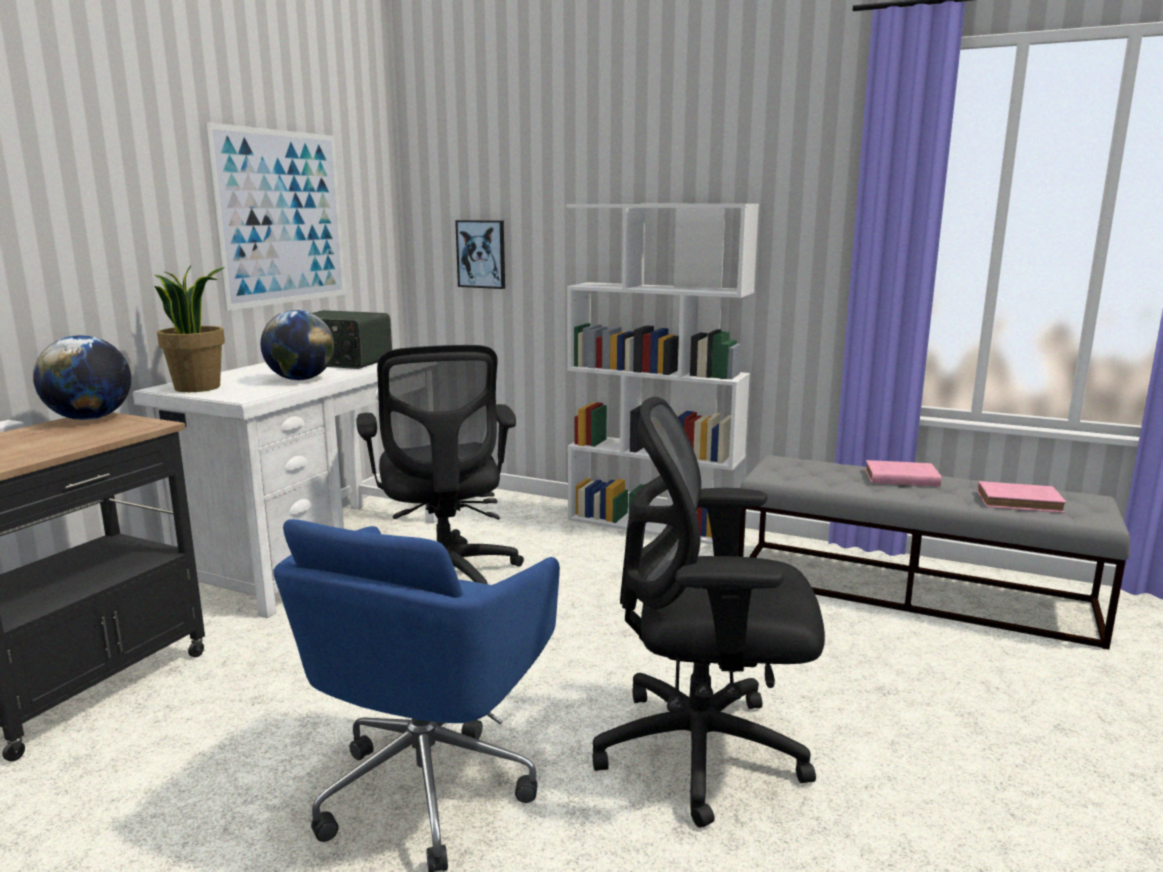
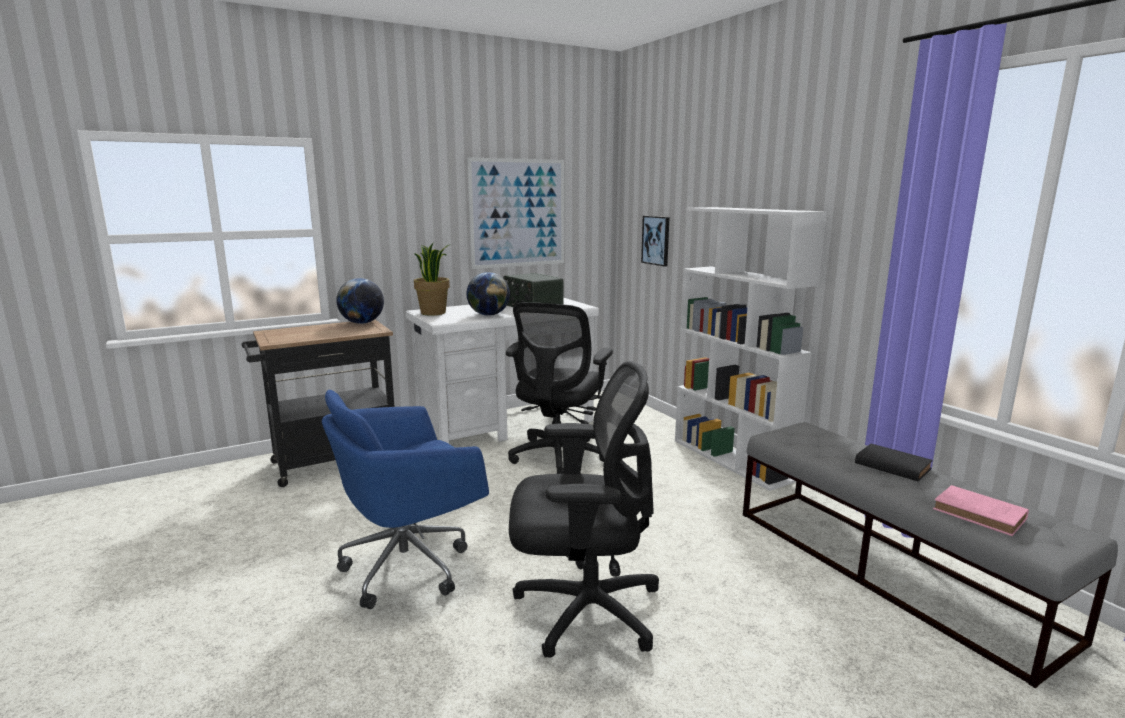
camera: 35 degrees right, 0 degrees up
black office chair [592,397,825,828] -> black office chair turned 135 degrees clockwise [509,361,659,658]
pink book [865,460,941,487] -> black book [855,444,933,482]

